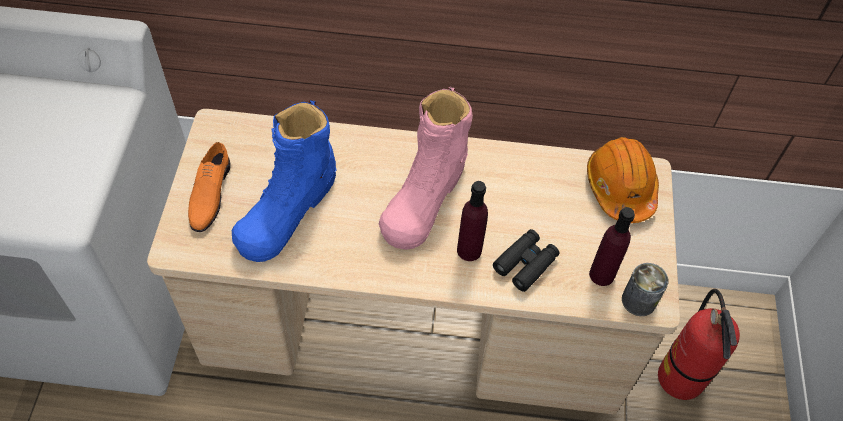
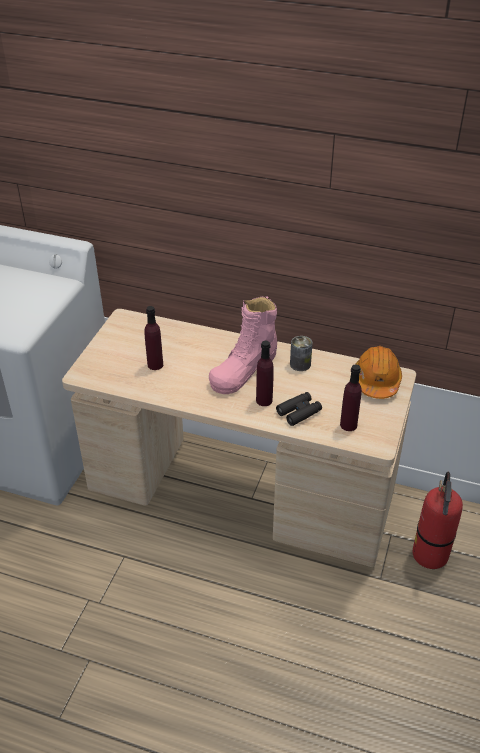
camera: 15 degrees right, 15 degrees down
orange shoe [188,142,230,232] -> none
blue boot [232,100,337,262] -> purple bottle [144,306,163,370]
can [622,263,669,316] -> can moved to [290,336,313,371]

